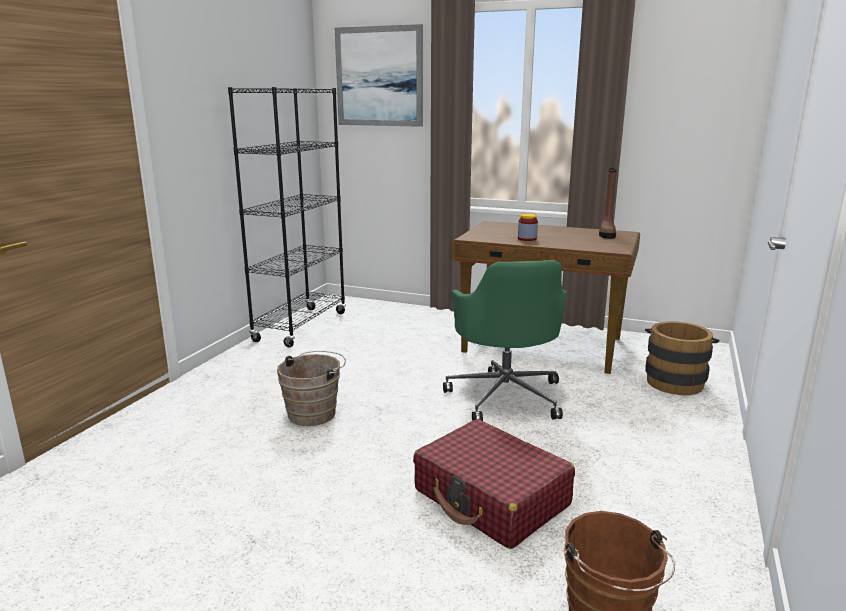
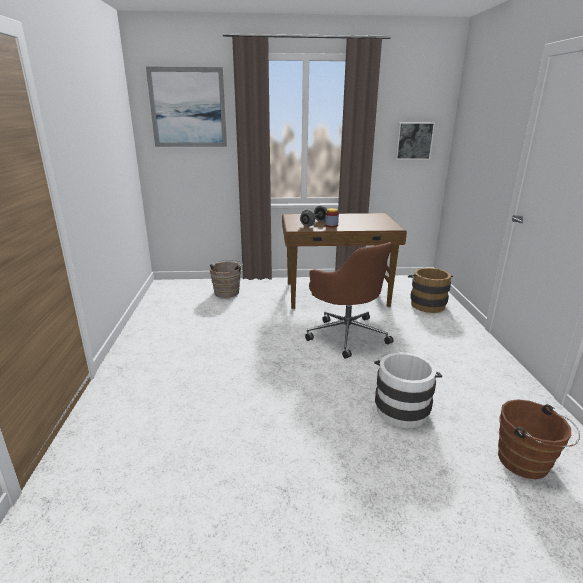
camera: 25 degrees left, 5 degrees up
black bookcase [228,87,346,348] -> none
brown bucket [277,351,346,426] -> brown bucket moved to [210,260,243,298]
red suitcase [413,419,575,549] -> white bucket [374,352,442,428]
green office chair [443,260,567,421] -> brown office chair [305,242,393,359]
brown boot [599,168,617,239] -> none
none -> grey dumbbell [300,206,327,227]
none -> picture [395,122,435,160]

